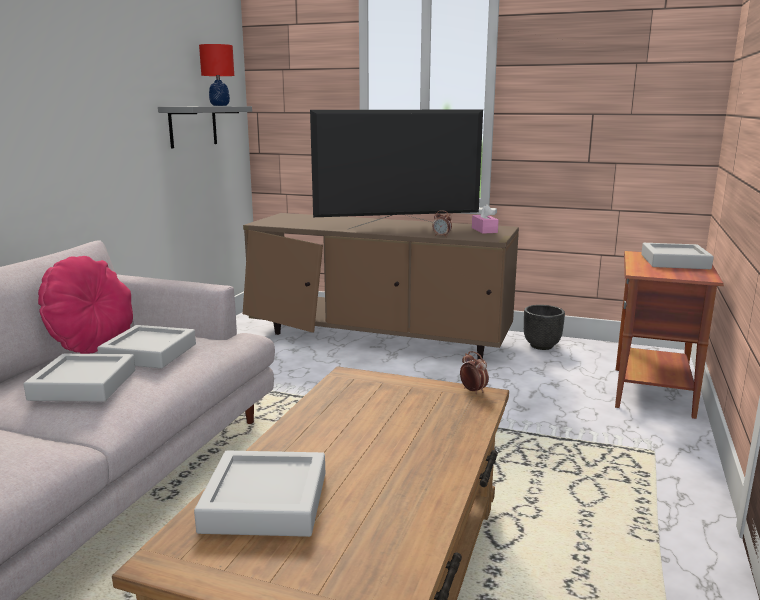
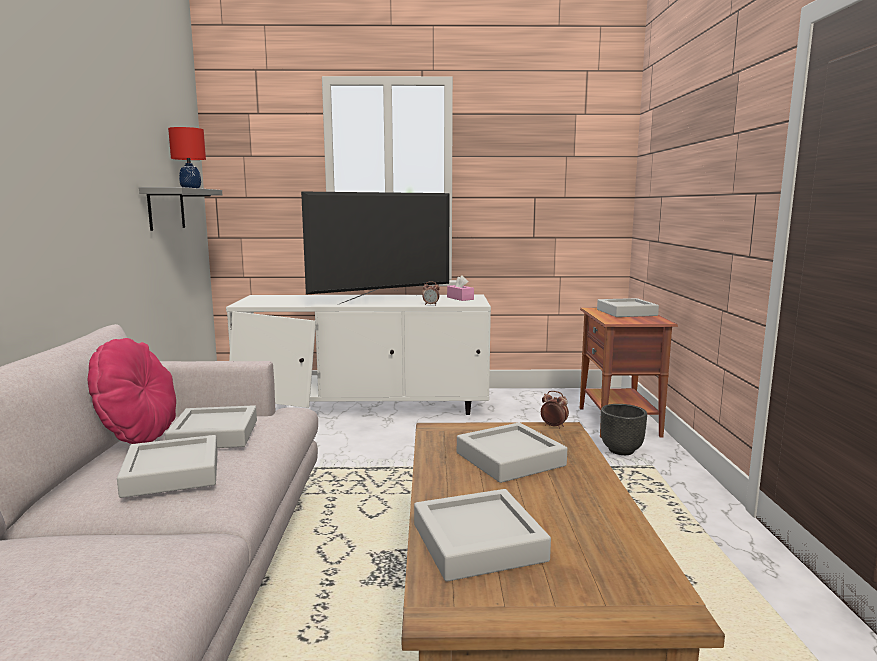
camera: 20 degrees left, 5 degrees down
brown tv stand [243,213,519,359] -> white tv stand [226,295,491,415]
black planter [524,305,565,350] -> black planter moved to [601,404,647,455]
none -> grey tray [457,422,567,483]

